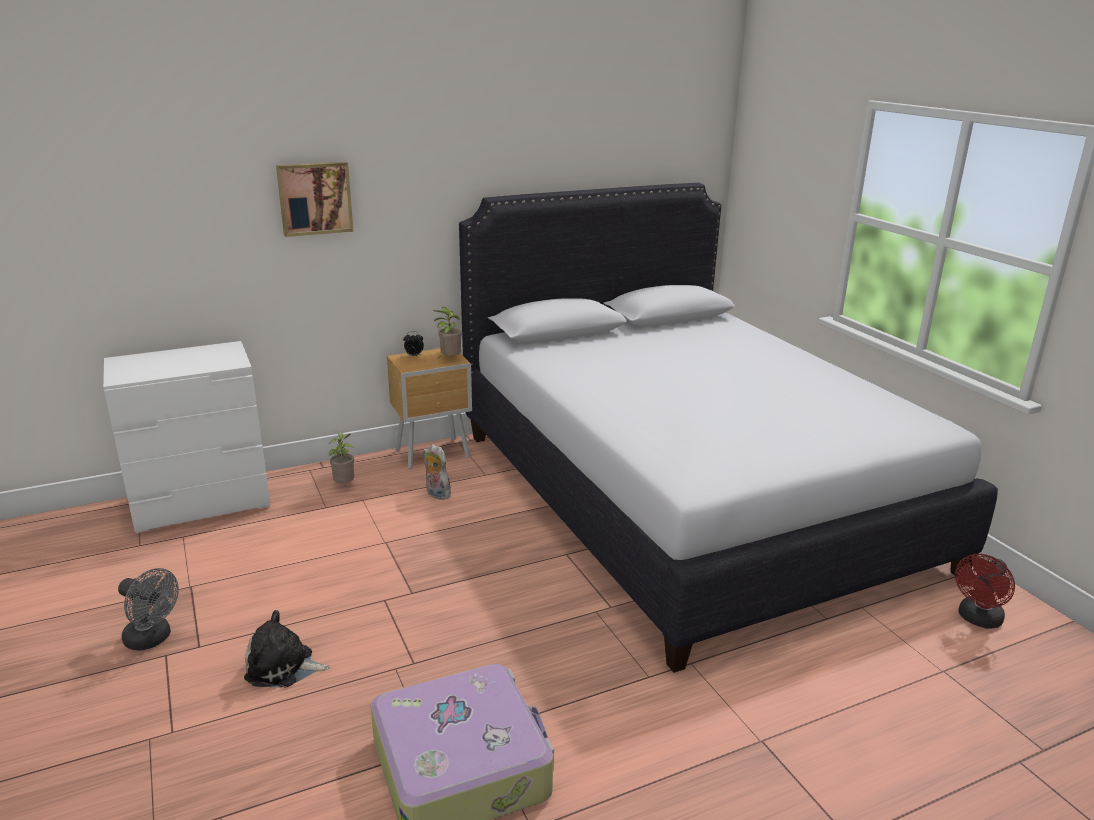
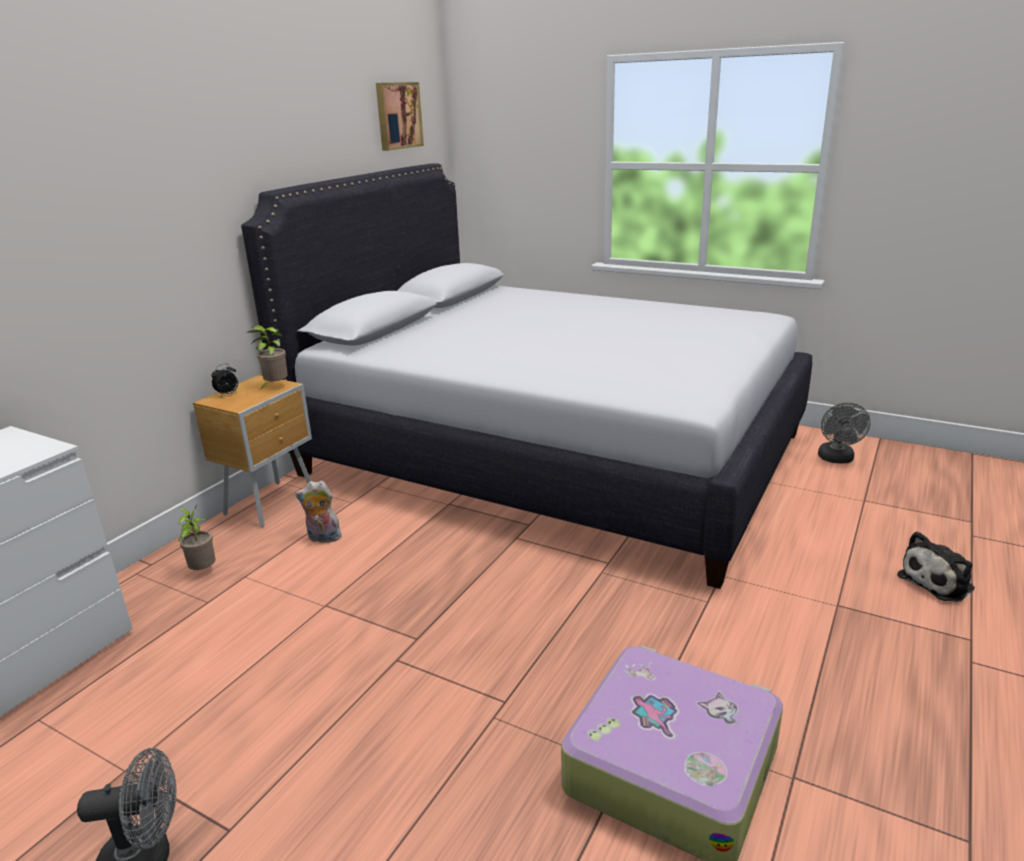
camera: 35 degrees left, 0 degrees up
plush toy [244,610,330,687] -> plush toy moved to [897,531,975,602]
picture [276,162,353,237] -> picture moved to [376,82,424,151]
red fan [955,554,1015,629] -> grey fan [818,402,871,463]

